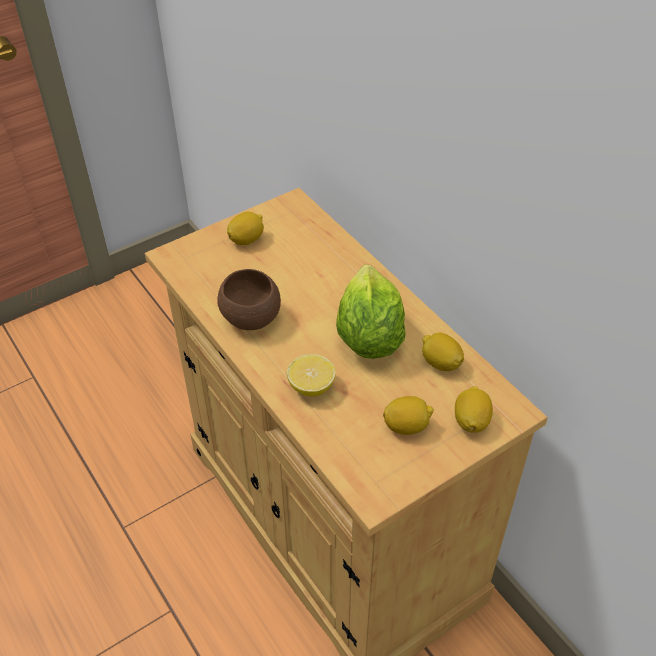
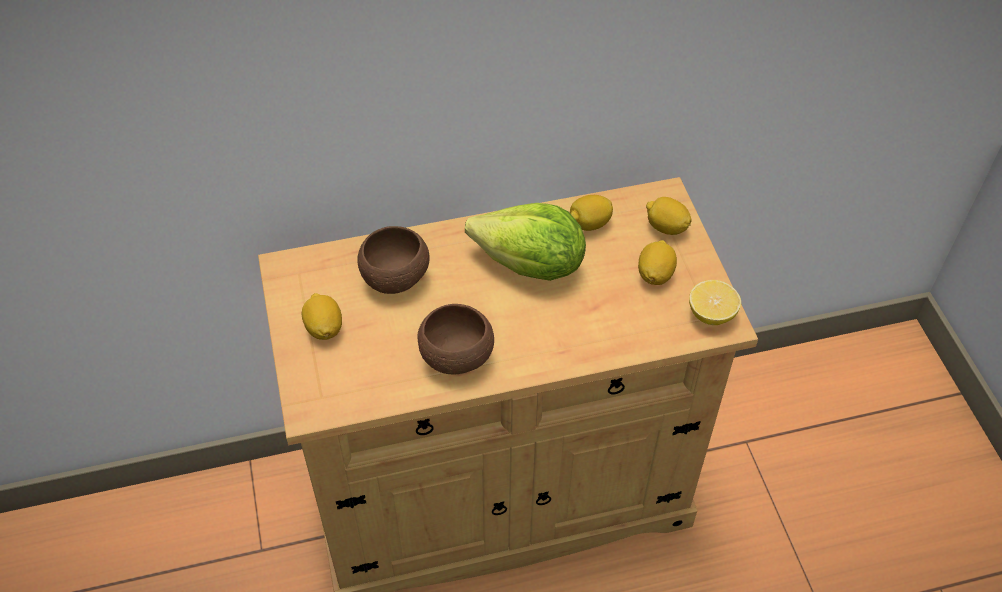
camera: 70 degrees left, 5 degrees up
lemon [287,354,336,396] -> lemon moved to [689,280,741,325]
none -> brown bowl [357,226,430,294]

